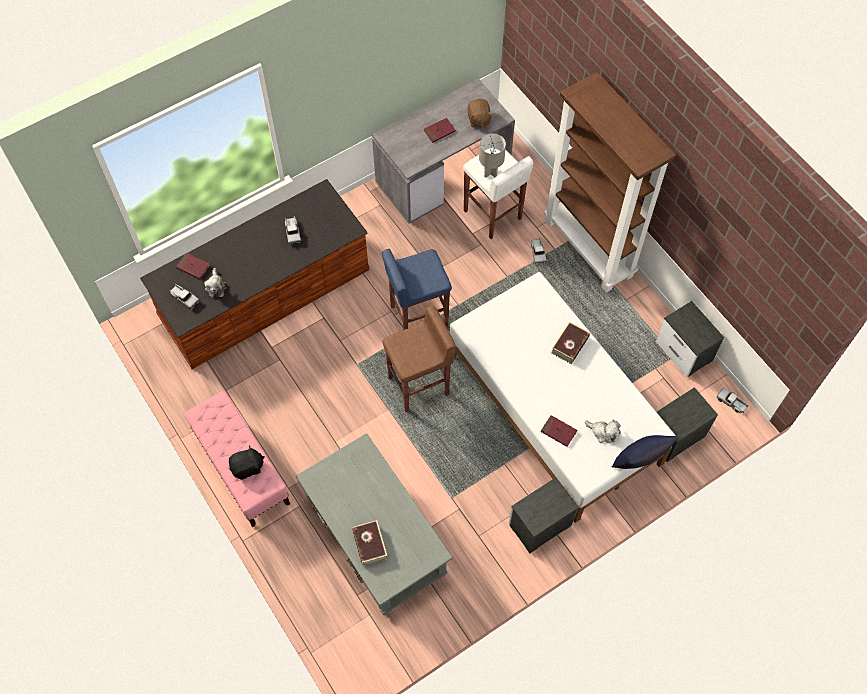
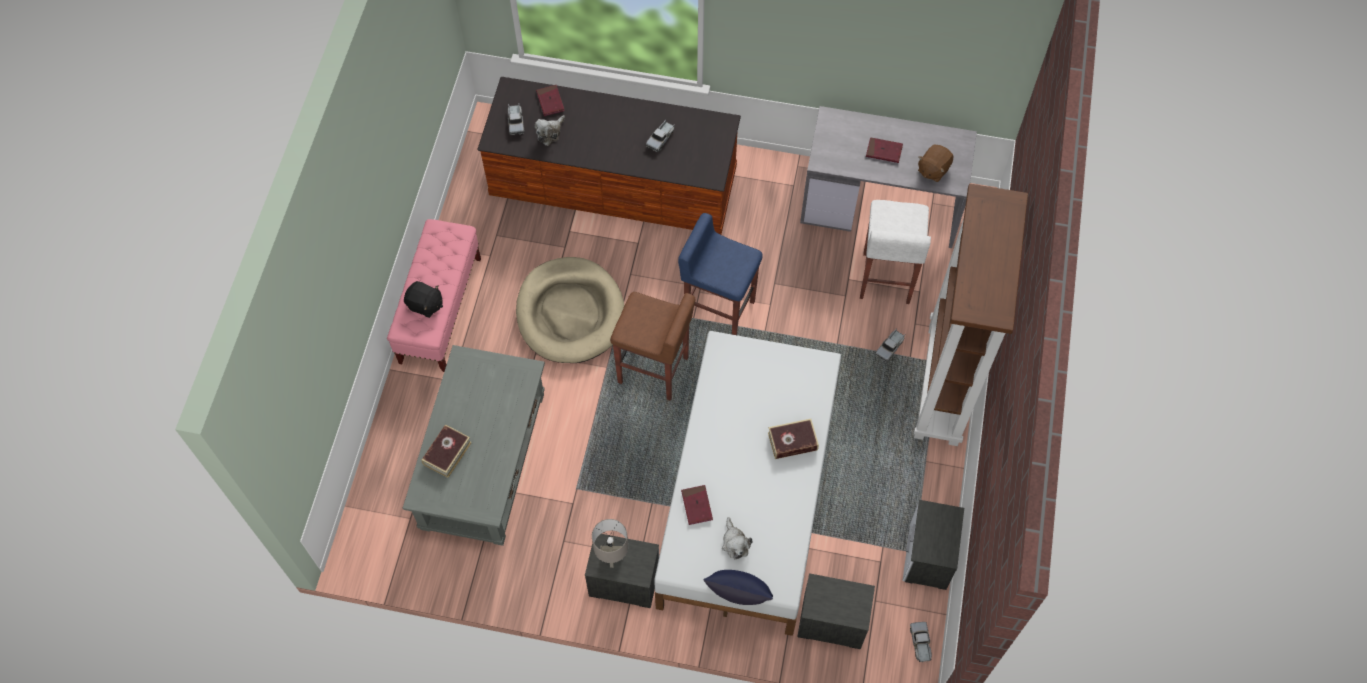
camera: 45 degrees right, 0 degrees up
grey table lamp [479,133,506,178] -> grey table lamp moved to [592,519,628,568]
none -> beige dog bed [516,257,625,363]

